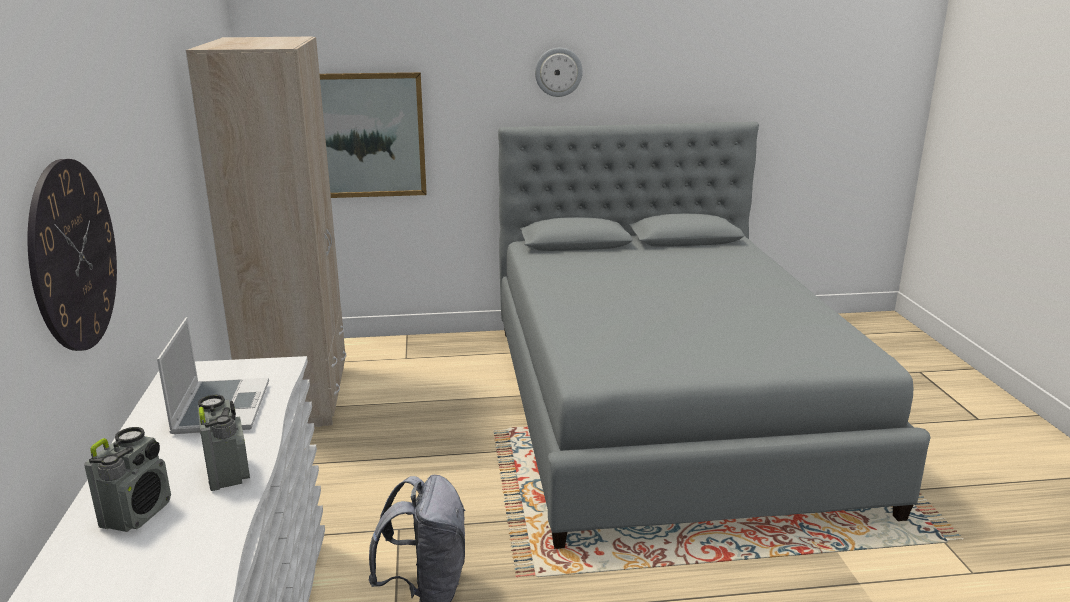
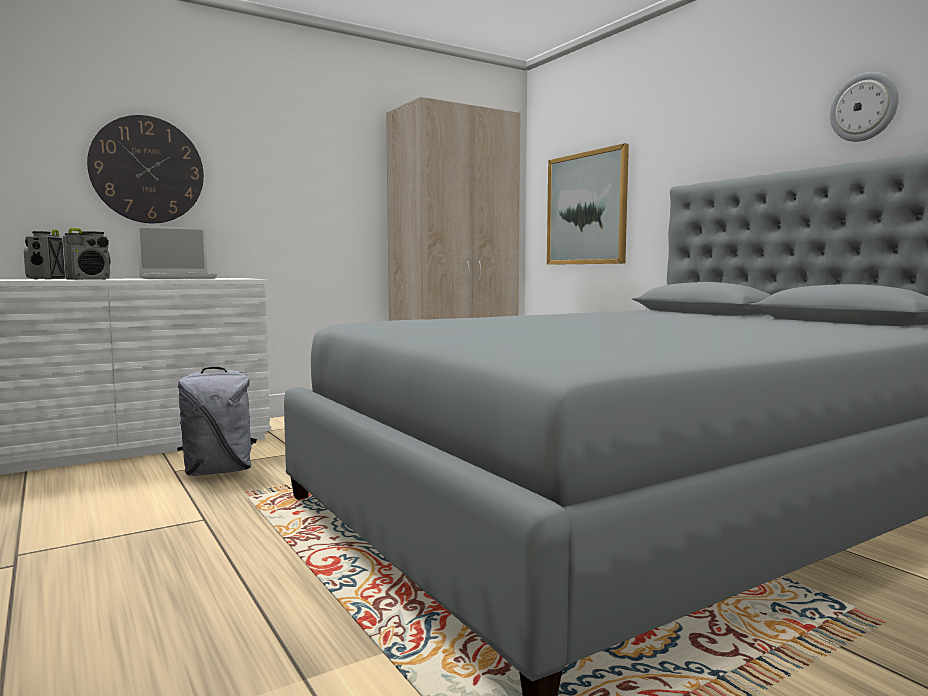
camera: 65 degrees right, 15 degrees down
radio [84,427,171,532] -> radio turned 90 degrees clockwise [24,229,65,279]
wall clock [535,48,583,97] -> wall clock moved to [830,72,899,142]

